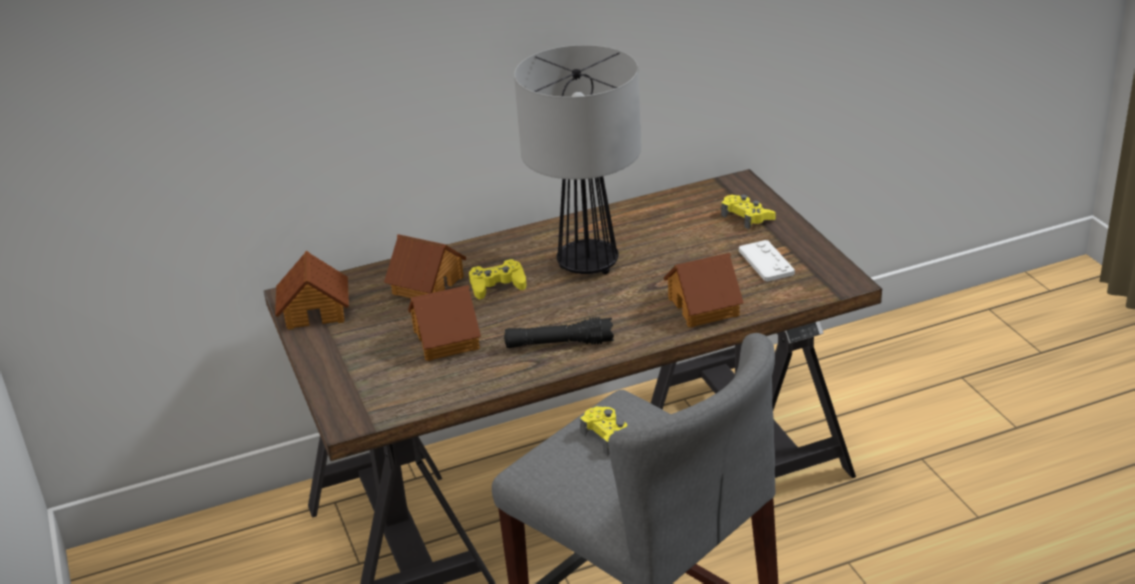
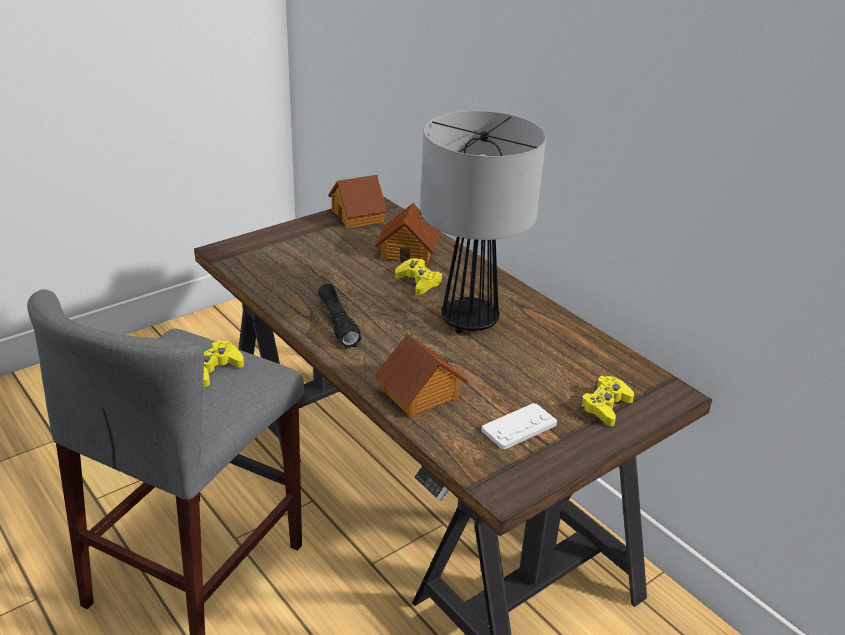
camera: 70 degrees right, 0 degrees up
toy house [408,285,481,361] -> none

